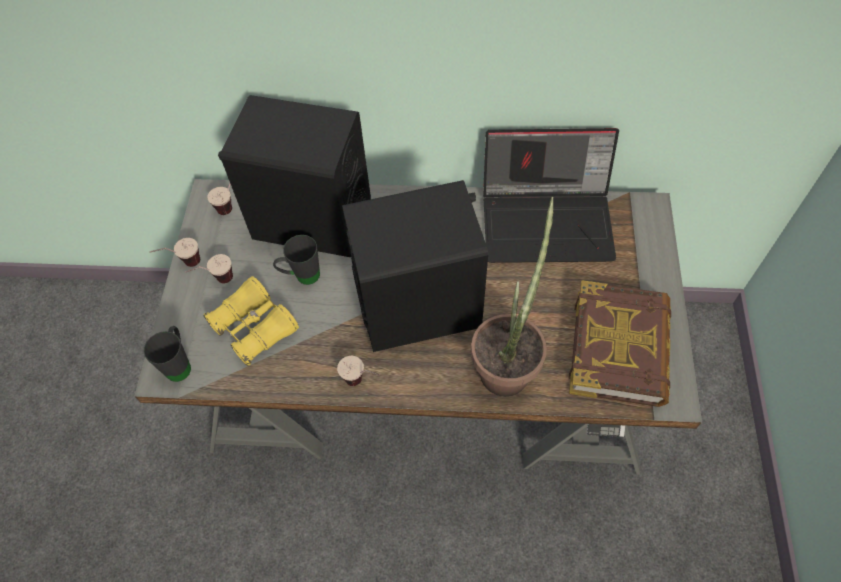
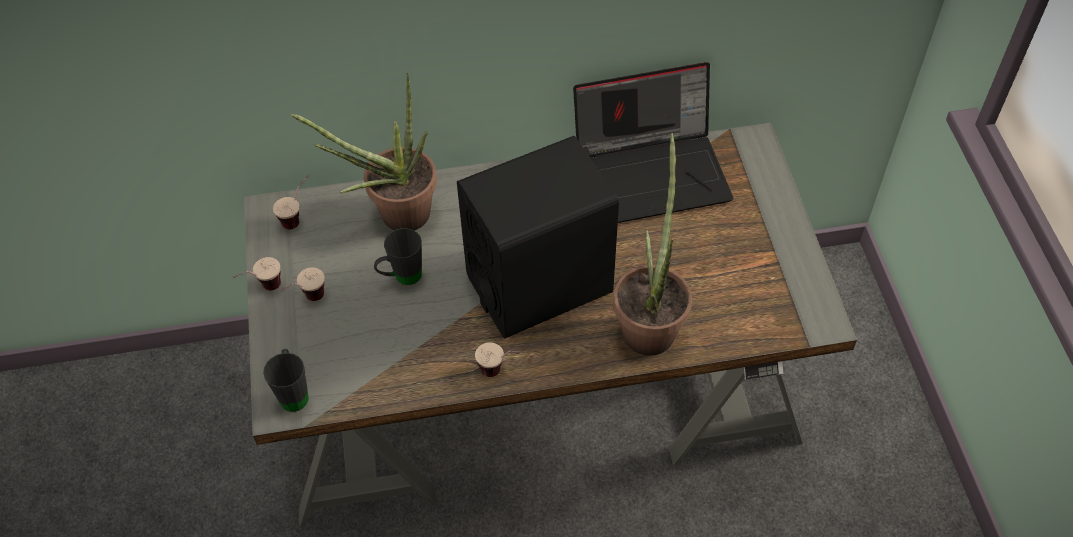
camera: 15 degrees left, 5 degrees down
yellow binoculars [203,276,299,366] -> none
black speaker [218,95,371,257] -> potted plant [290,72,437,231]
book [568,280,671,407] -> none

